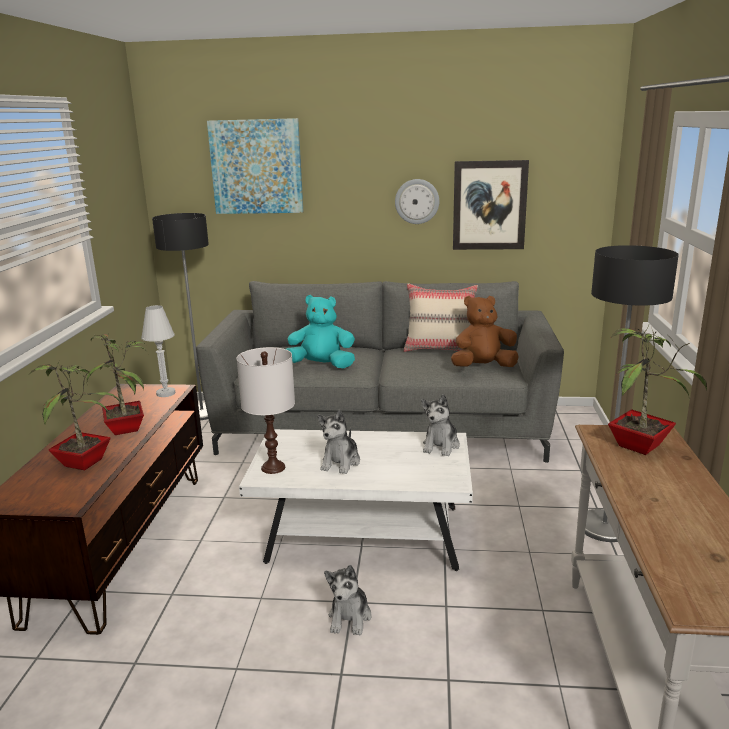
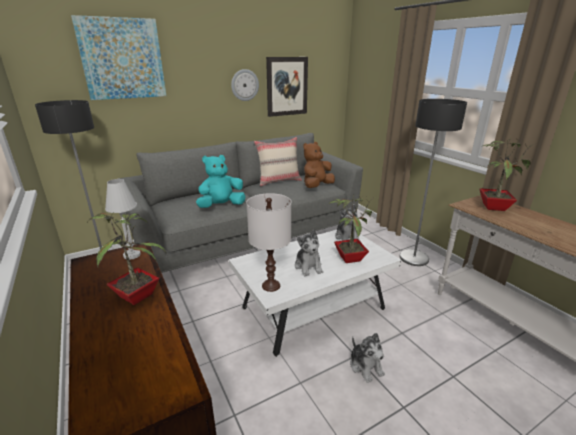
camera: 35 degrees left, 5 degrees up
potted plant [29,359,123,470] -> potted plant moved to [329,195,376,263]

